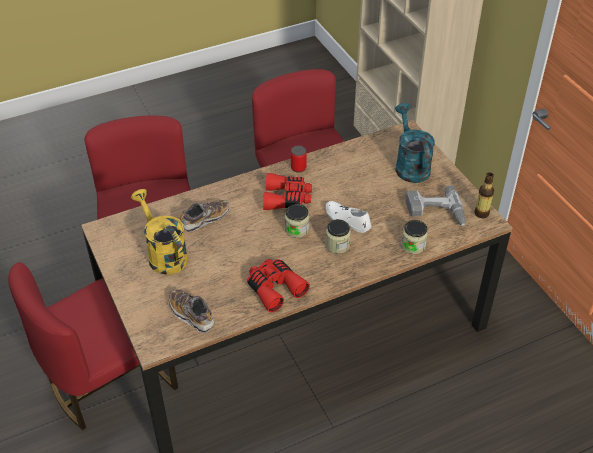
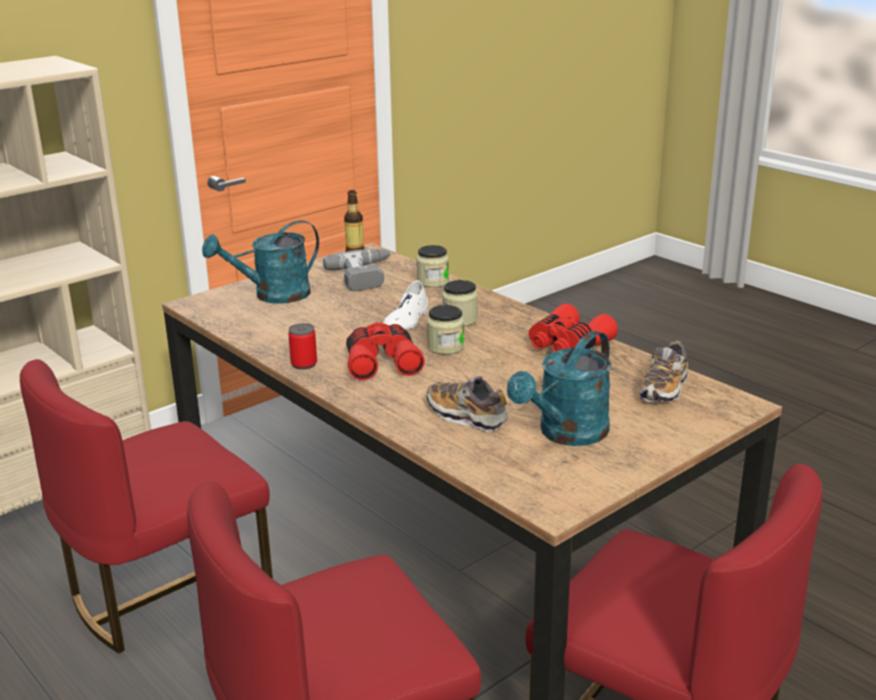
camera: 105 degrees left, 20 degrees down
yellow watering can [131,189,188,275] -> turquoise watering can [507,330,611,446]

